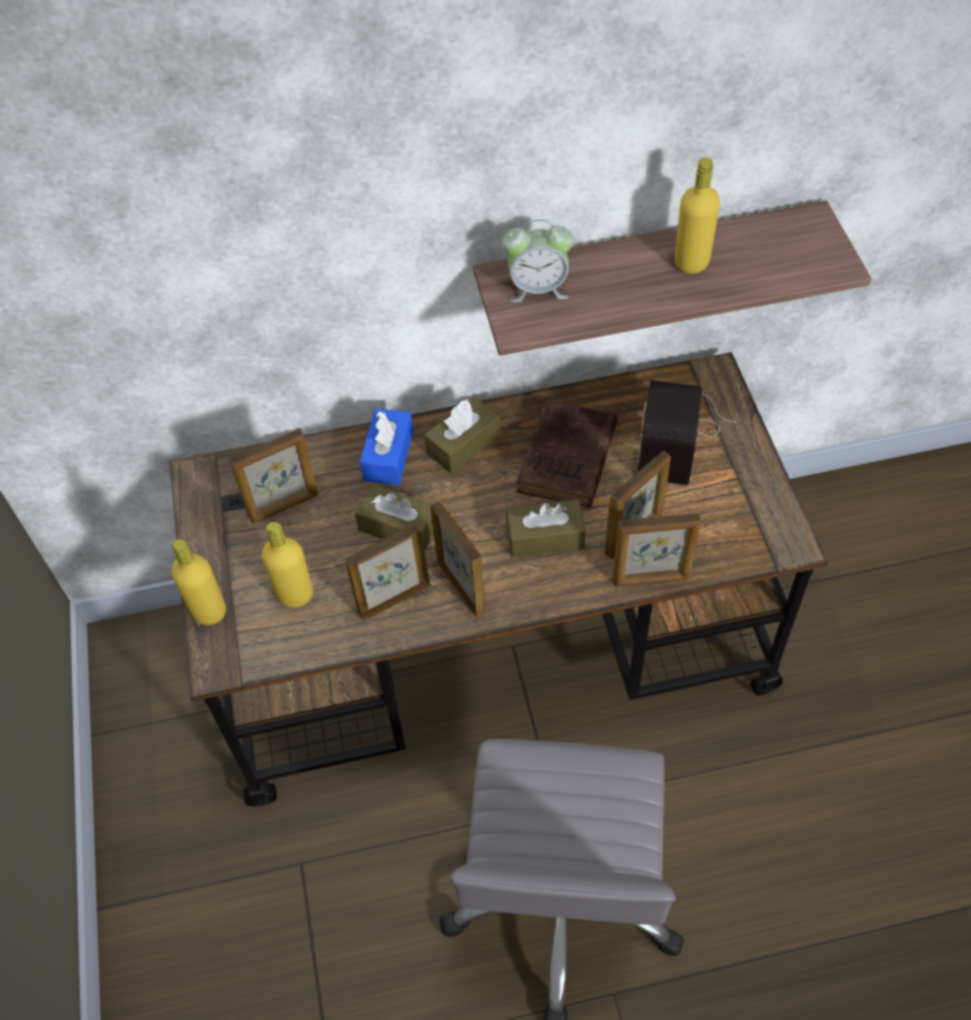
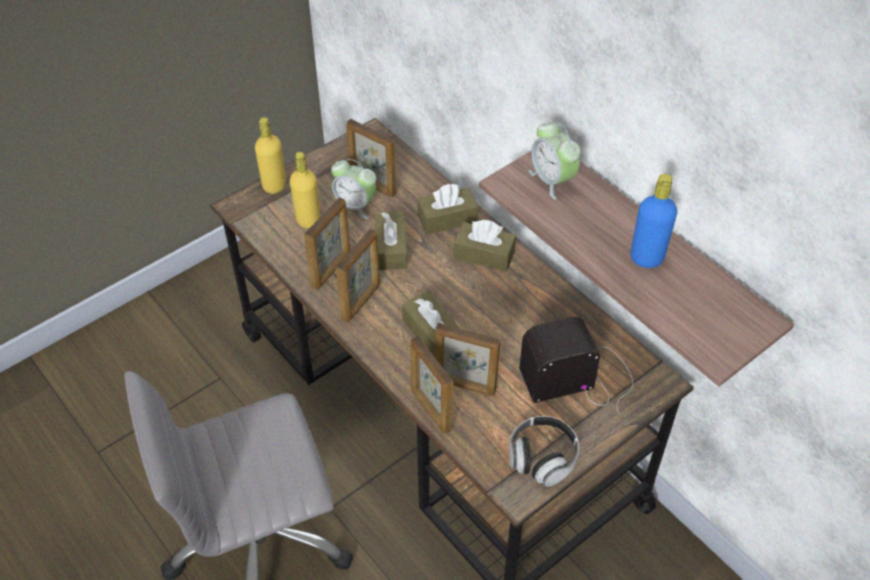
camera: 60 degrees right, 5 degrees down
picture frame [345,524,430,621] -> picture frame turned 90 degrees clockwise [304,197,350,290]
blue tissue box [360,408,413,485] -> brown tissue box [418,184,478,235]
brown book [516,400,617,508] -> none
yellow bottle [675,158,720,274] -> blue bottle [631,174,677,268]
none -> alarm clock [331,159,376,219]
none -> headphones [509,416,579,487]

